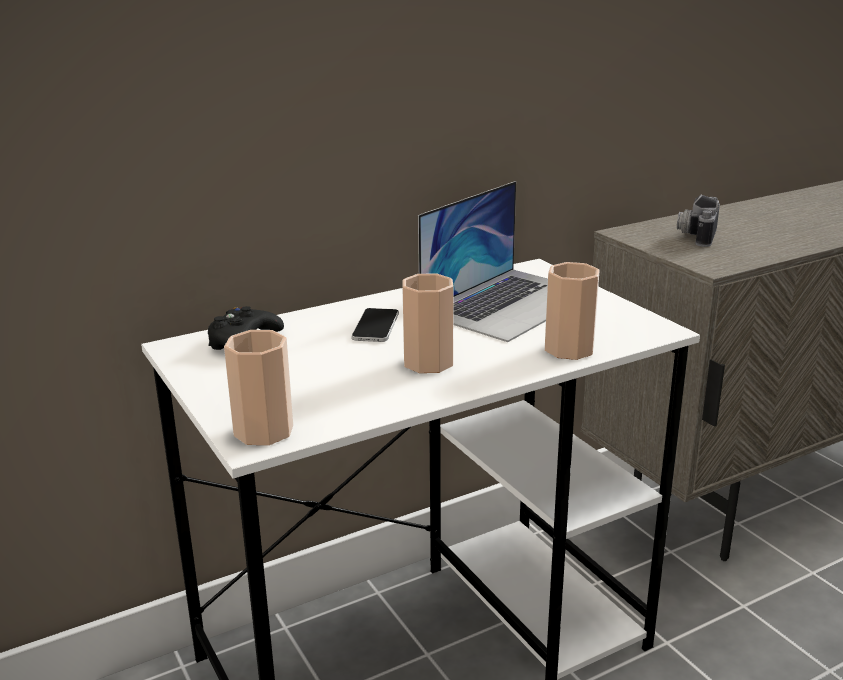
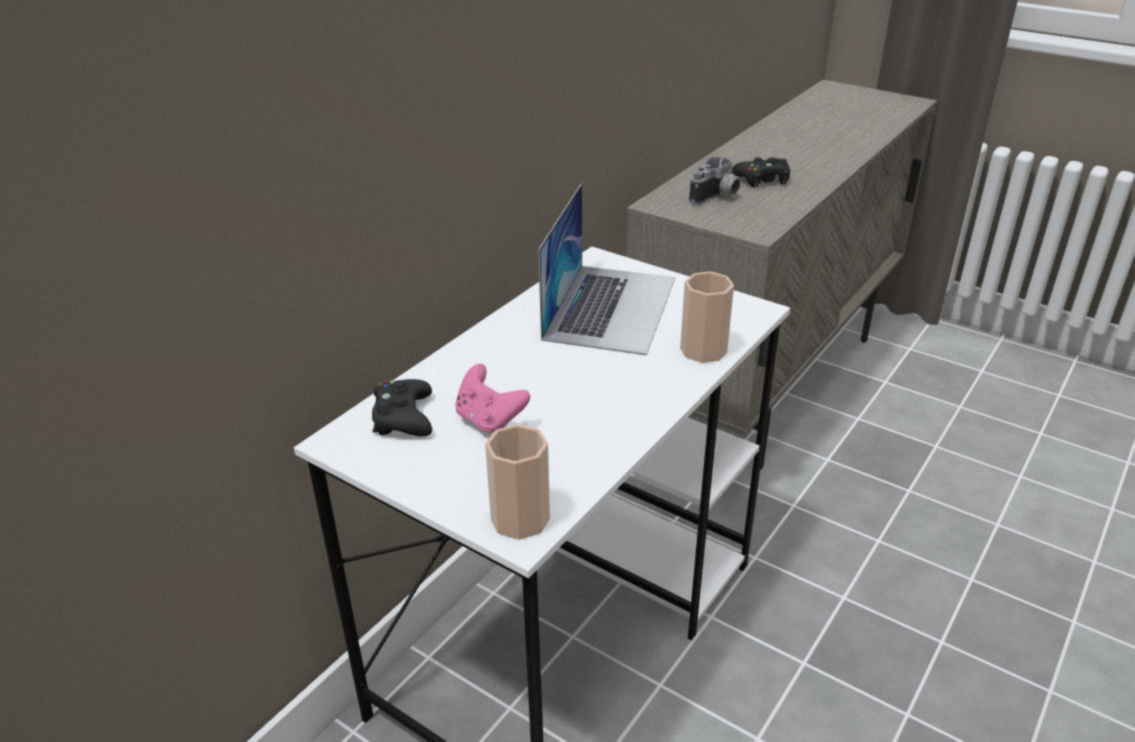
camera: 25 degrees left, 10 degrees up
phone [352,308,399,342] -> none
cup [402,273,454,373] -> none
camera [677,194,720,247] -> camera turned 135 degrees counterclockwise [689,157,740,205]
none -> pink game controller [455,364,530,433]
none -> black game controller [732,157,790,187]

